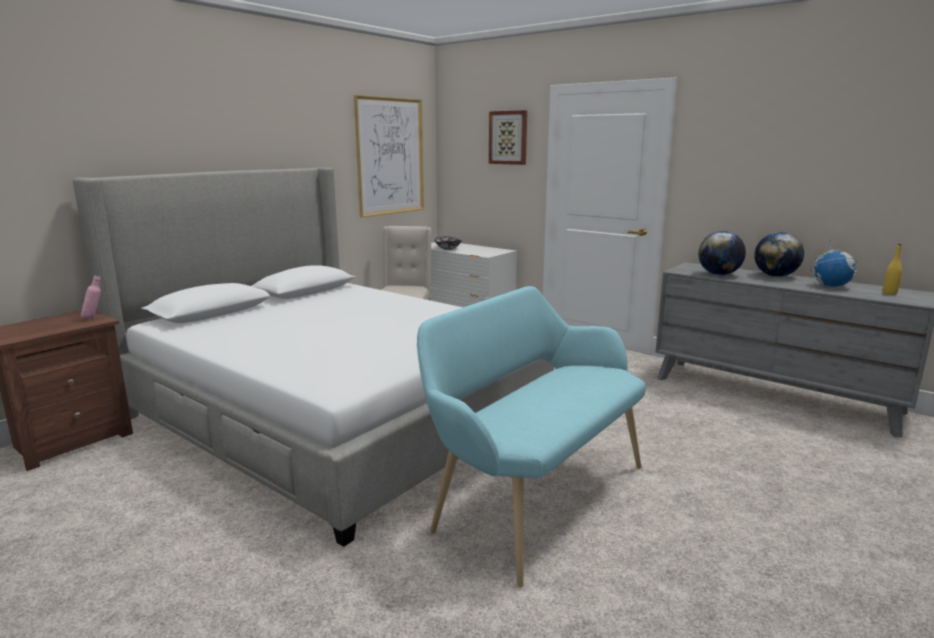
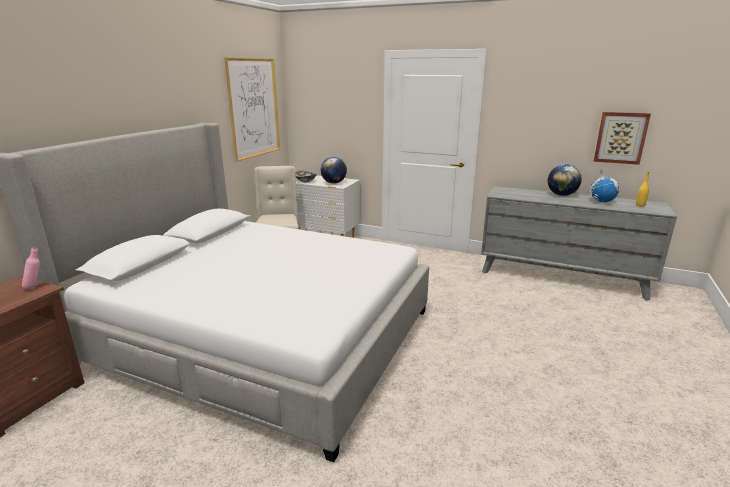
camera: 15 degrees left, 5 degrees up
turquoise bench [417,286,646,587] -> none
picture [489,110,527,165] -> picture moved to [594,112,651,165]
globe [698,231,746,275] -> globe moved to [321,157,347,184]

